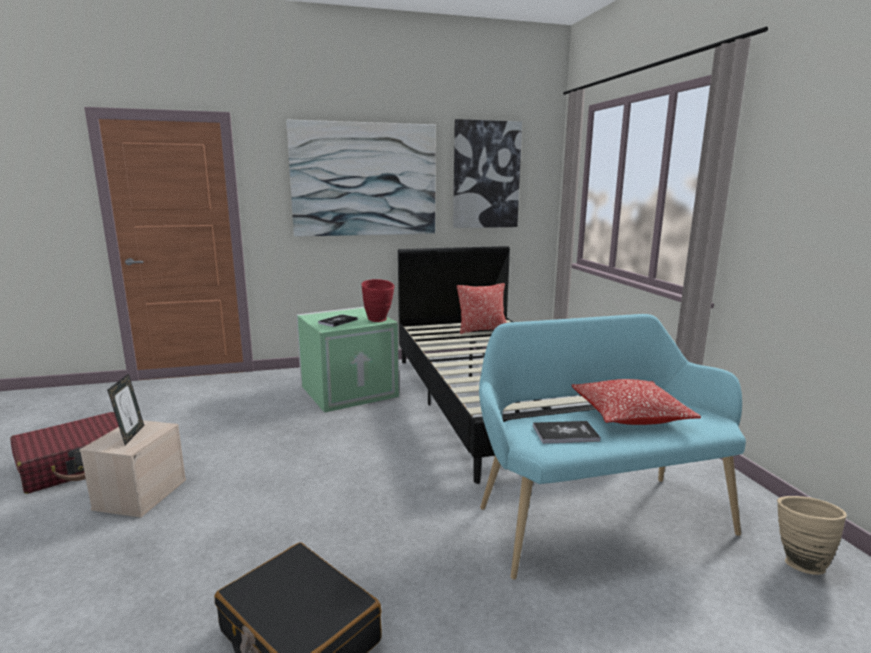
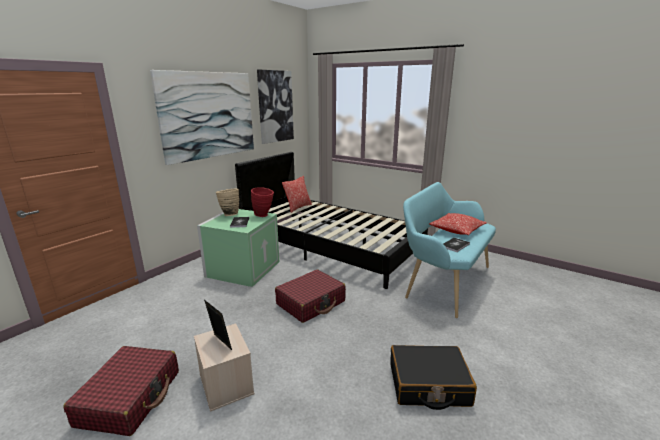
camera: 40 degrees left, 5 degrees up
beige vase [777,496,847,575] -> beige vase moved to [216,189,239,216]
none -> red suitcase [275,269,346,323]

